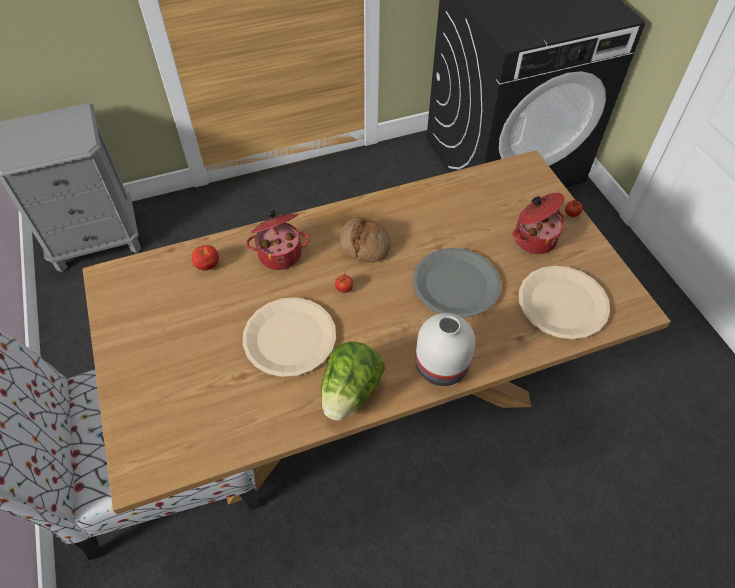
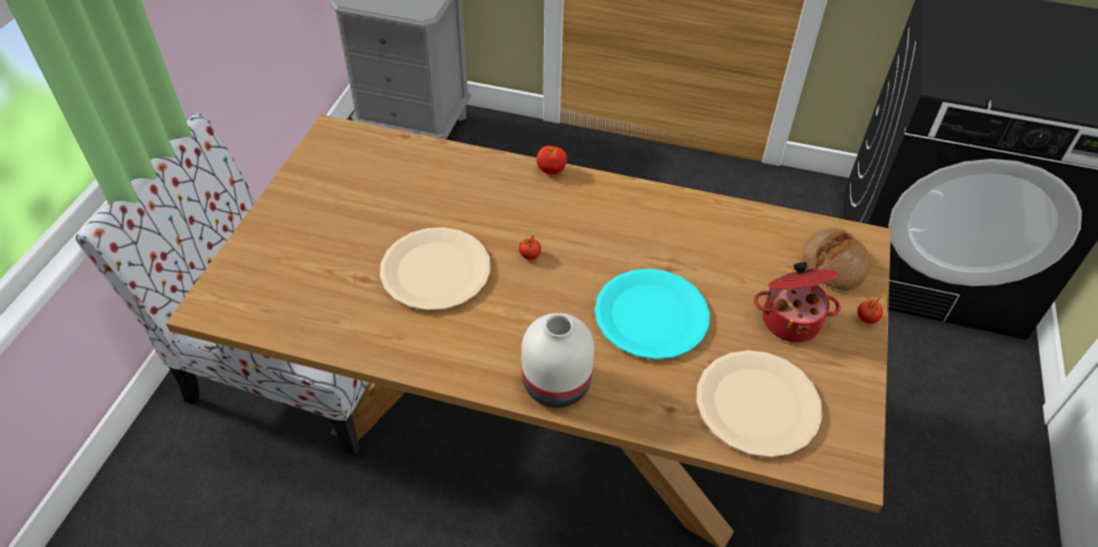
camera: 35 degrees right, 5 degrees down
tomato [192,245,219,270] -> tomato moved to [536,146,567,174]
cooking pot [246,210,310,270] -> none
lettuce [321,342,385,421] -> none
bread [339,217,391,262] -> bread moved to [802,228,870,290]
grey plate [413,248,501,318] -> turquoise plate [595,269,710,359]

